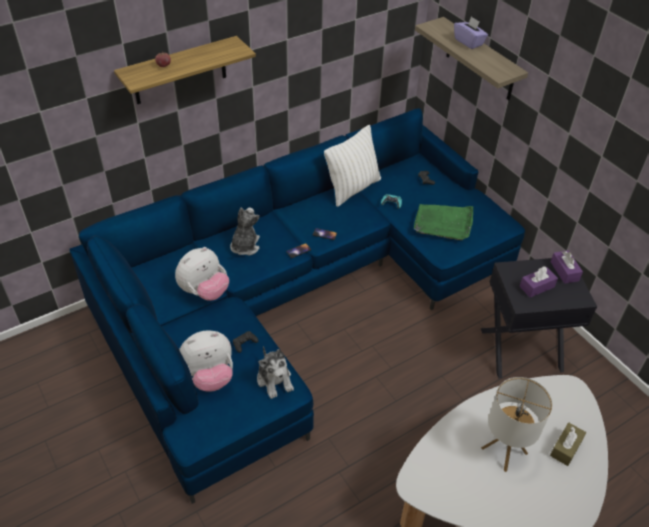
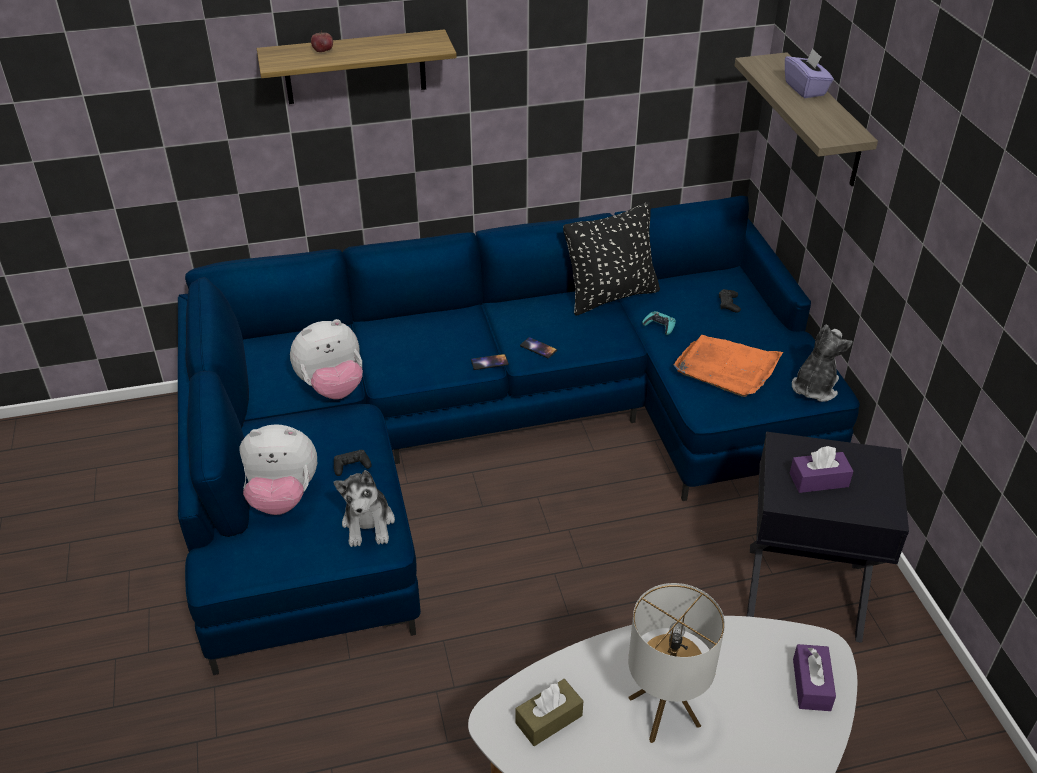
camera: 20 degrees right, 5 degrees down
plush toy [230,208,260,256] -> plush toy moved to [792,324,853,402]
white pillow [324,125,381,207] -> black pillow [563,202,660,316]
green tray [414,204,473,240] -> orange tray [674,335,783,397]
brown tissue box [550,422,586,466] -> brown tissue box moved to [515,679,583,746]
purple tissue box [551,250,583,284] -> purple tissue box moved to [793,644,836,711]

